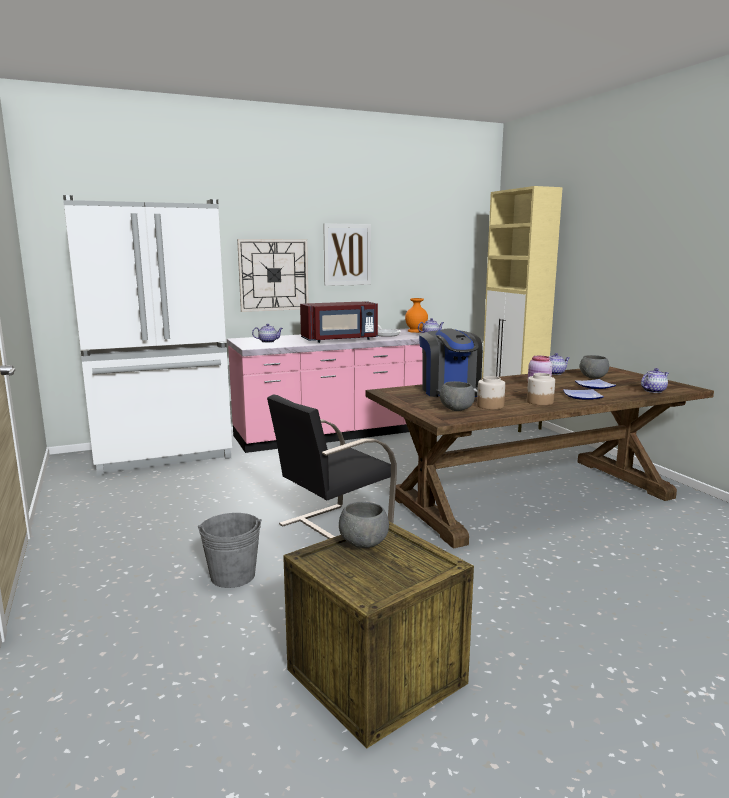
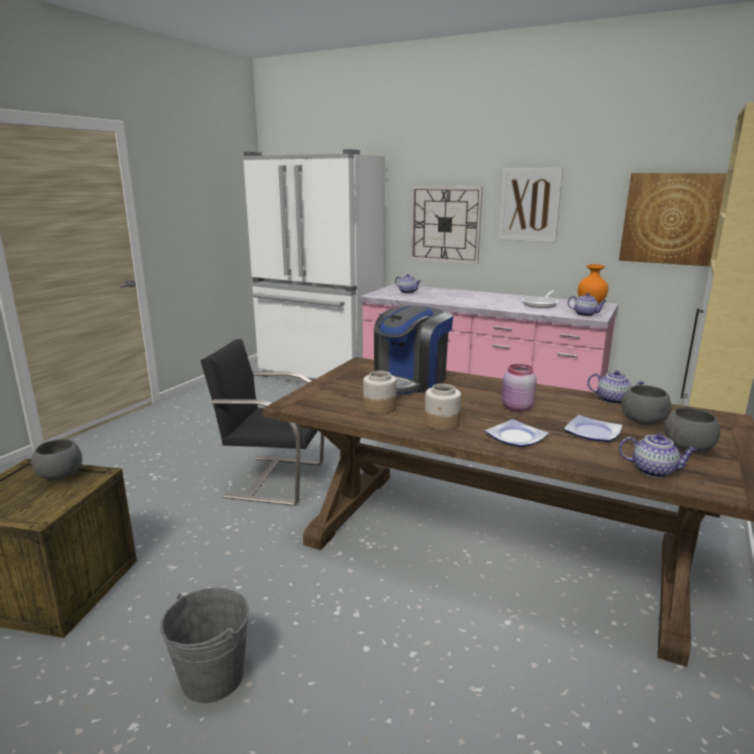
camera: 50 degrees right, 5 degrees up
grey bucket [198,513,262,588] -> grey bucket moved to [160,588,249,703]
red microwave [300,301,378,343] -> none
grey bowl [440,381,475,411] -> grey bowl moved to [664,407,720,453]
none -> picture [619,173,727,266]

